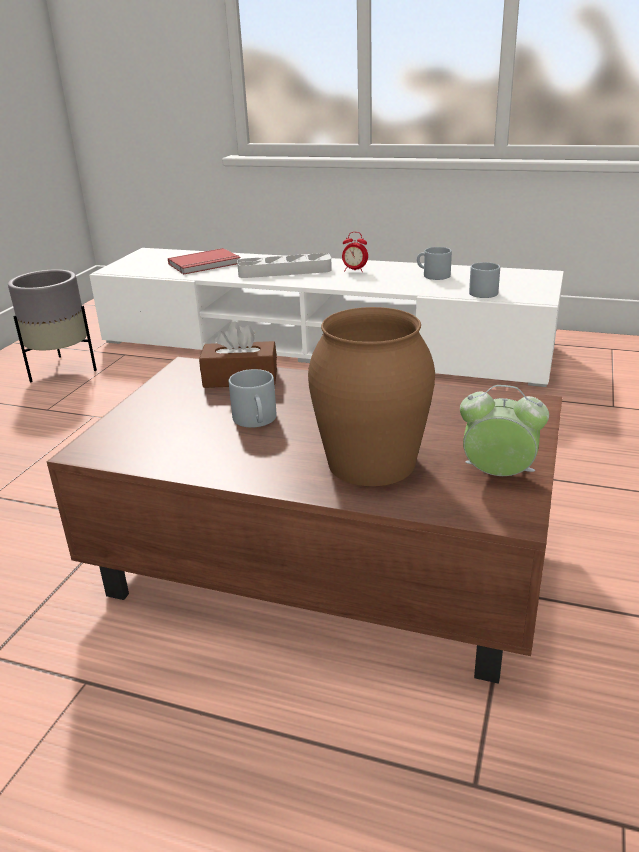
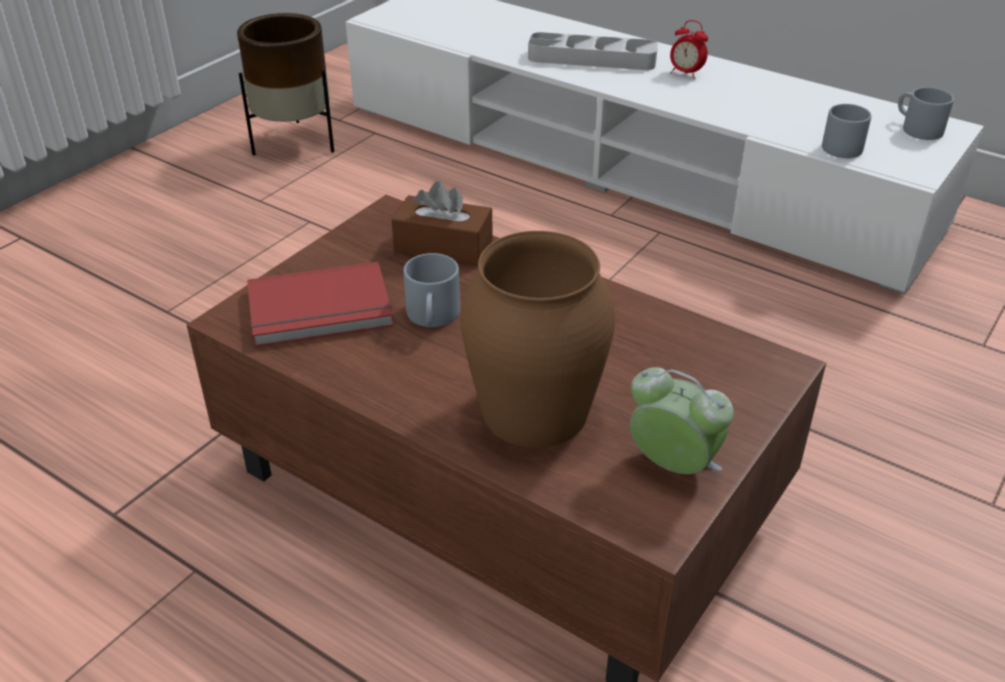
camera: 15 degrees right, 10 degrees up
grey planter [8,269,97,382] -> brown planter [237,13,334,156]
red book [168,248,241,274] -> red book moved to [247,262,394,347]
grey mug [417,247,452,280] -> grey mug moved to [898,87,954,140]

